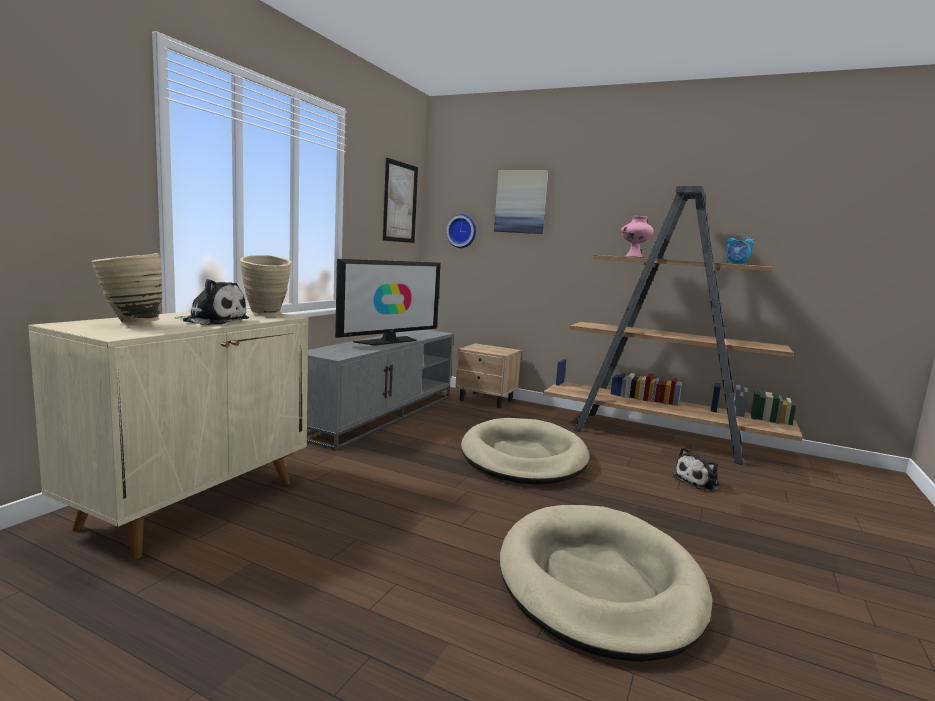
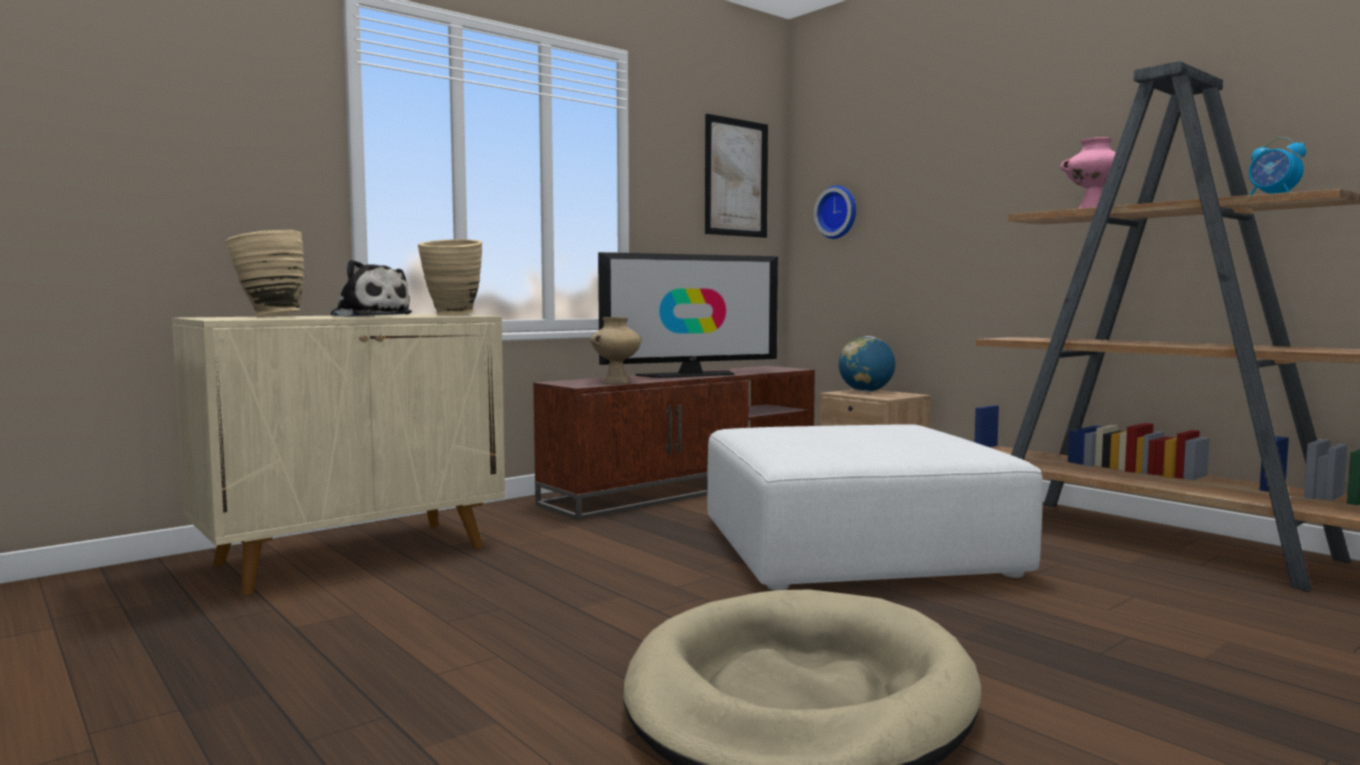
camera: 25 degrees right, 5 degrees down
grey tv stand [307,330,453,450] -> brown tv stand [533,366,815,520]
beige dog bed [461,418,589,485] -> white ottoman [707,424,1043,590]
picture [494,170,549,234] -> none
plush toy [673,447,721,491] -> none
none -> beige vase [590,317,642,384]
none -> globe [839,336,895,392]

